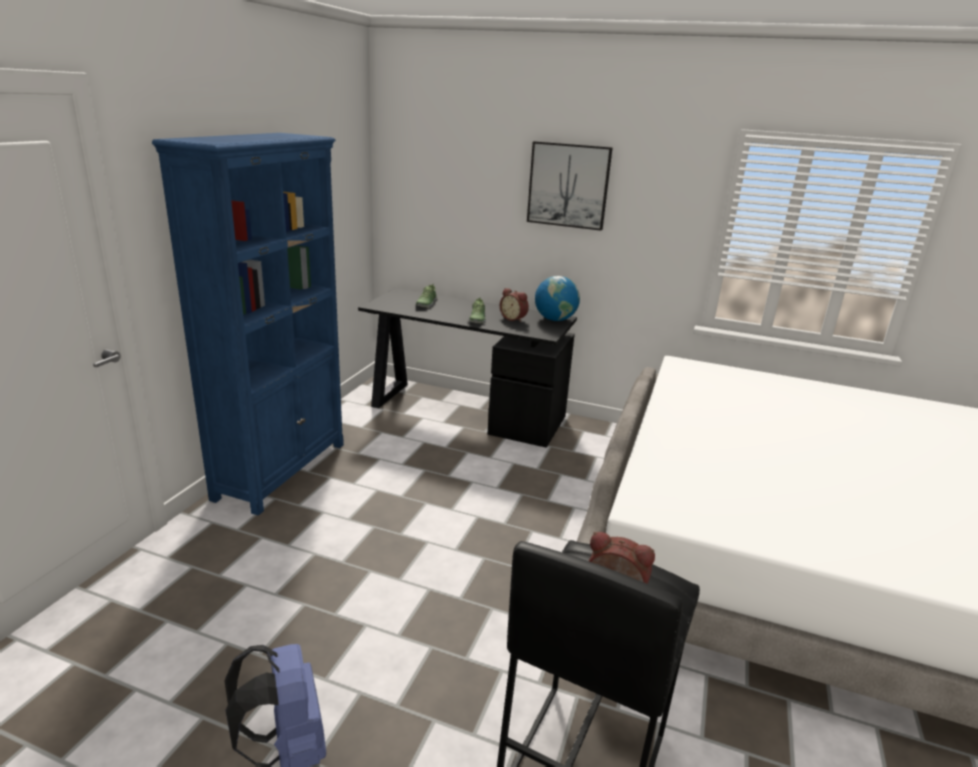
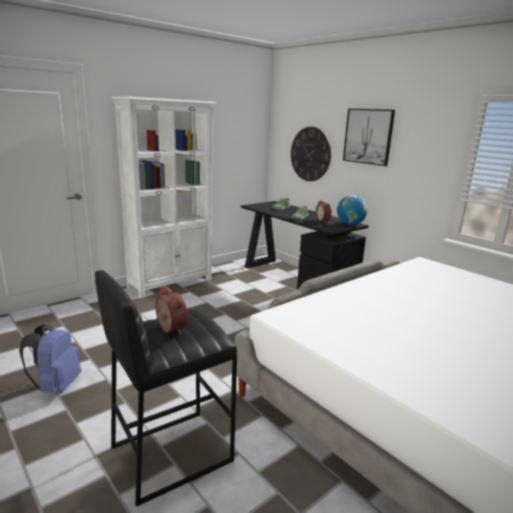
camera: 30 degrees right, 5 degrees down
blue bookcase [152,133,344,516] -> white bookcase [112,97,216,298]
none -> wall clock [291,127,331,181]

